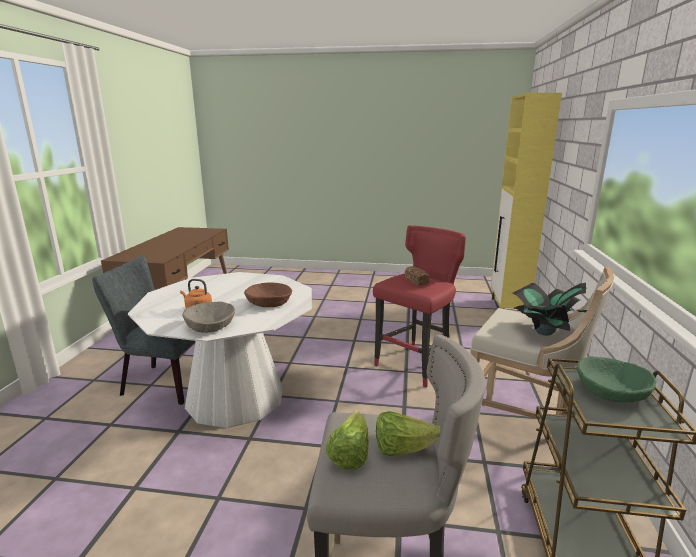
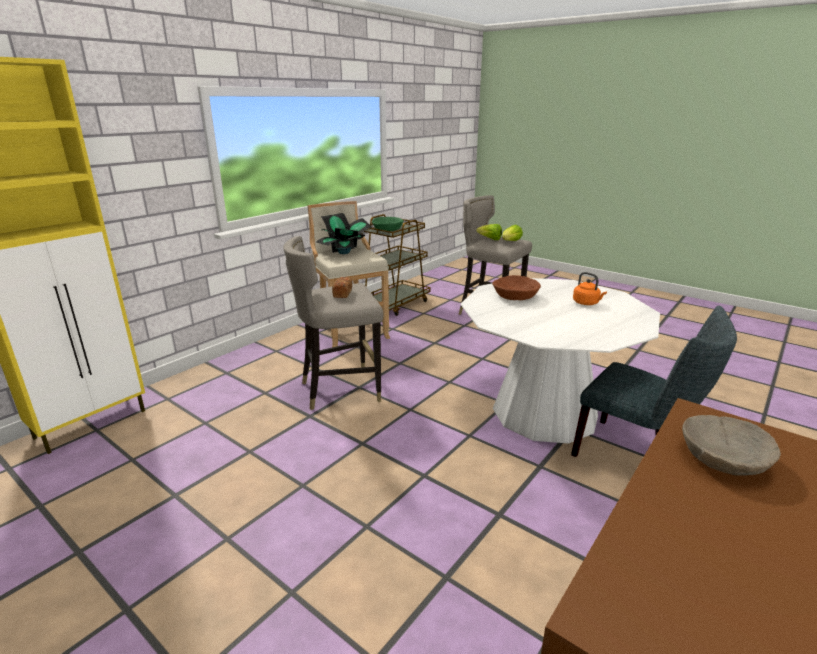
camera: 150 degrees left, 5 degrees up
beige bowl [182,302,235,333] -> beige bowl moved to [682,415,781,476]
red stool [373,226,466,388] -> grey stool [283,236,383,410]

